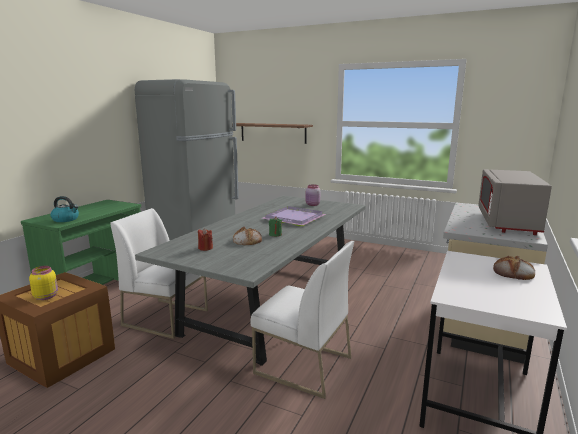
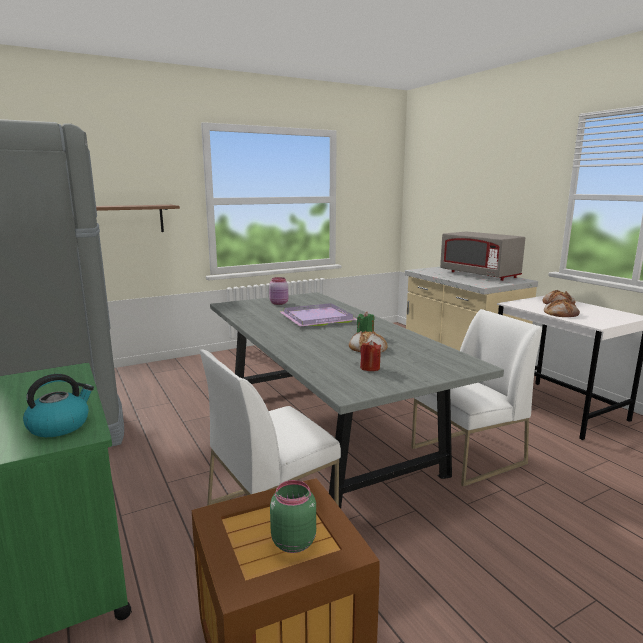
camera: 55 degrees left, 0 degrees up
yellow jar [29,266,58,300] -> green jar [270,480,316,553]
none -> bread [544,299,580,317]

